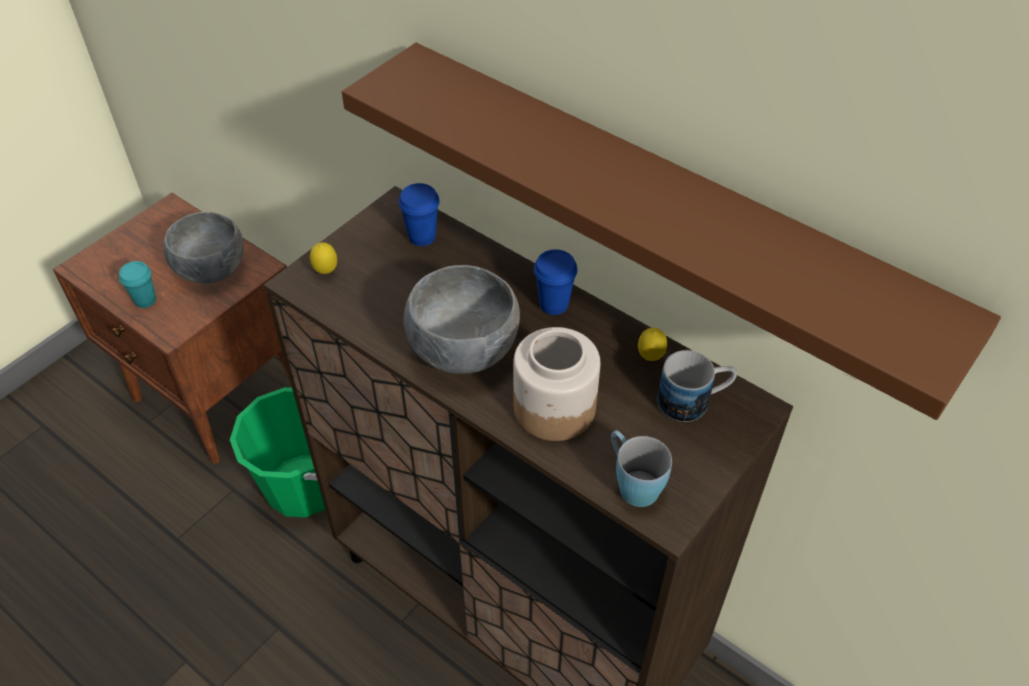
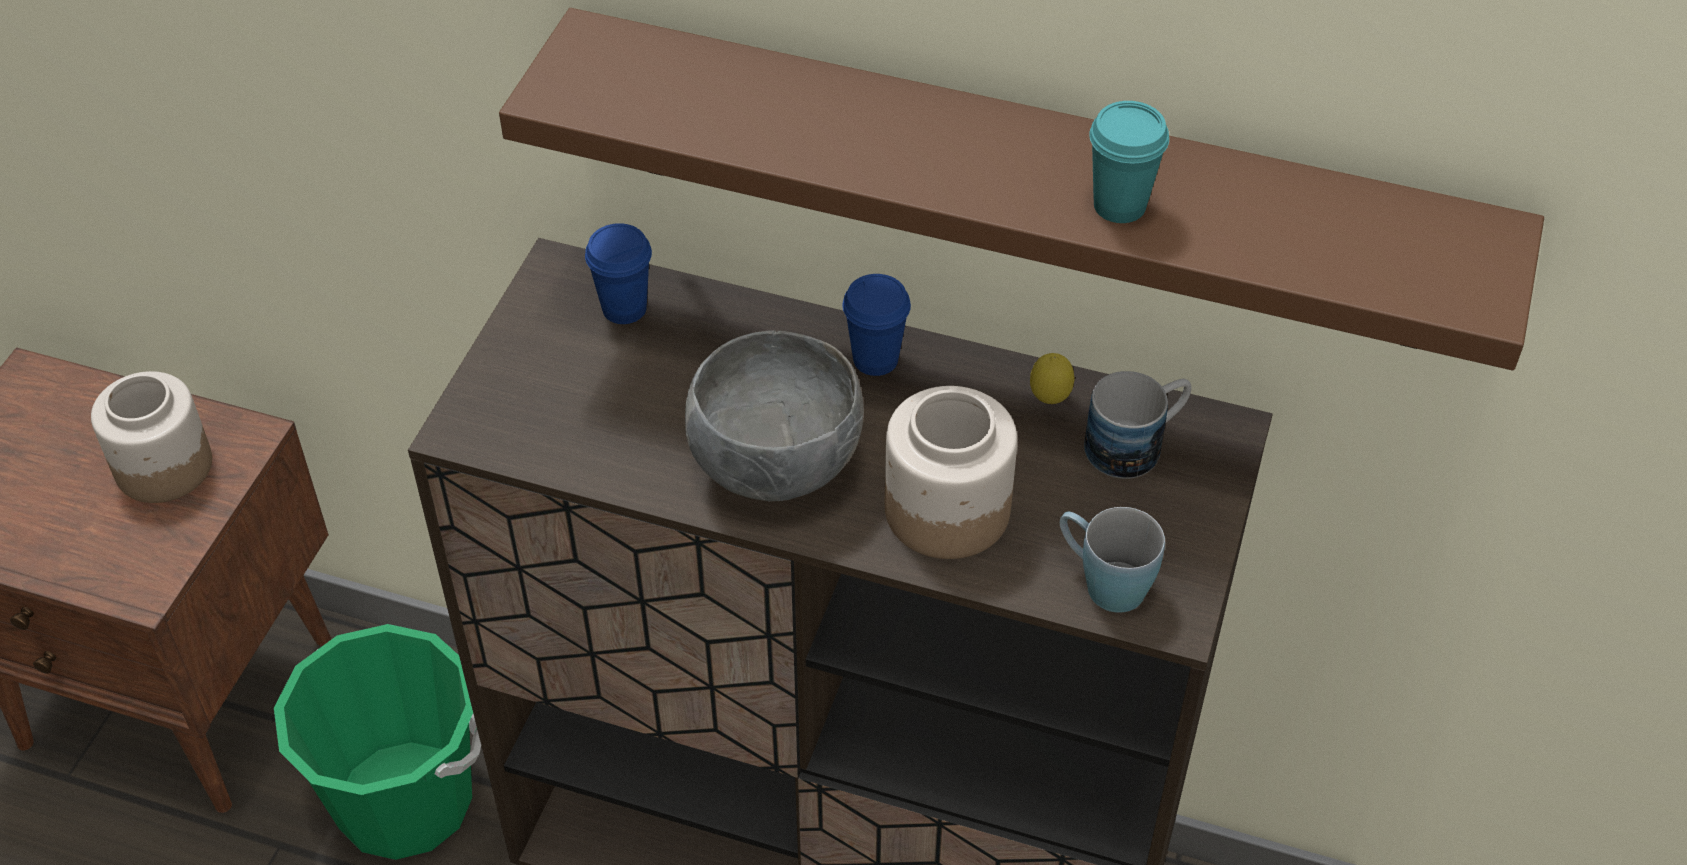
camera: 20 degrees left, 0 degrees up
turquoise cup [119,261,156,308] -> turquoise cup moved to [1089,101,1169,223]
grey bowl [164,212,244,284] -> jar [91,371,212,503]
lemon [310,242,337,274] -> none

